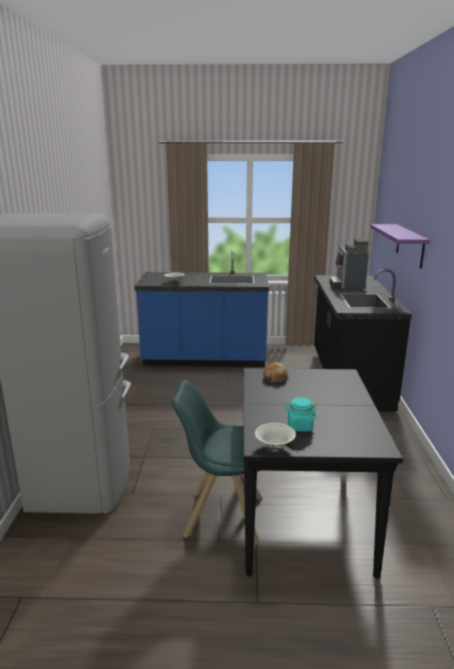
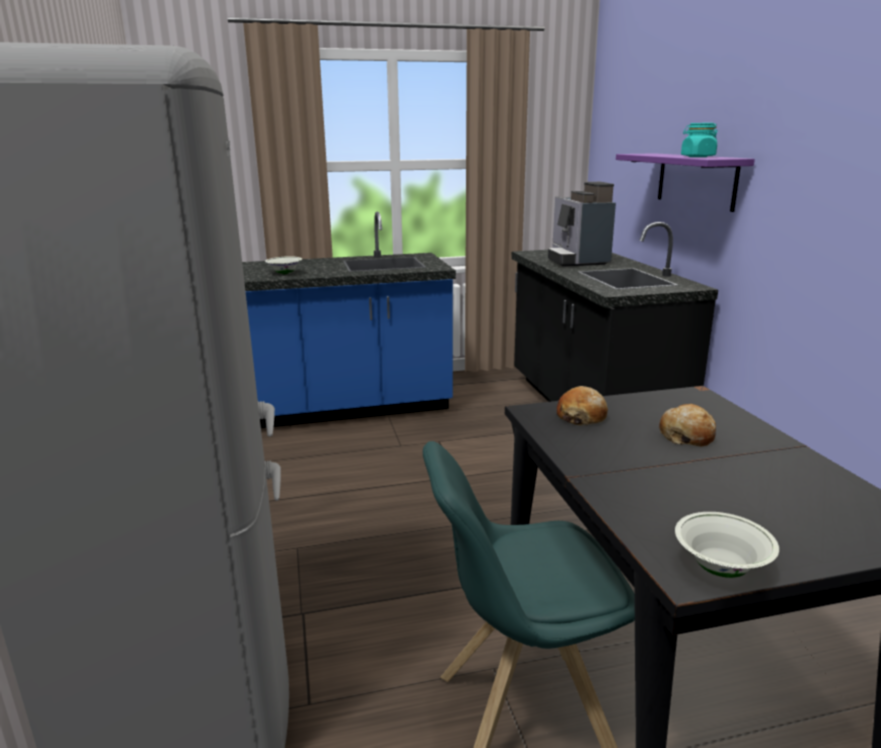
camera: 15 degrees left, 0 degrees up
turquoise jar [285,397,317,432] -> turquoise jar moved to [681,123,718,157]
none -> bread [659,404,716,446]

